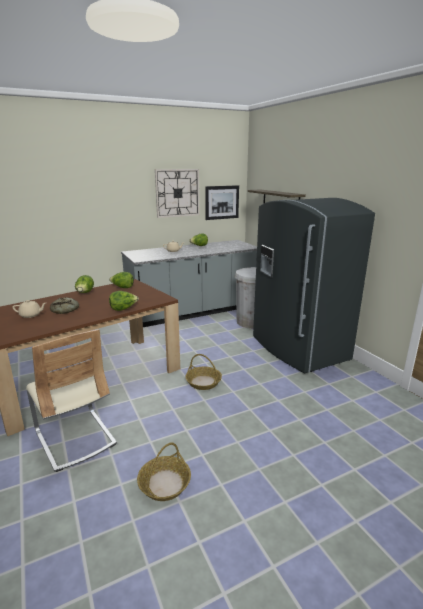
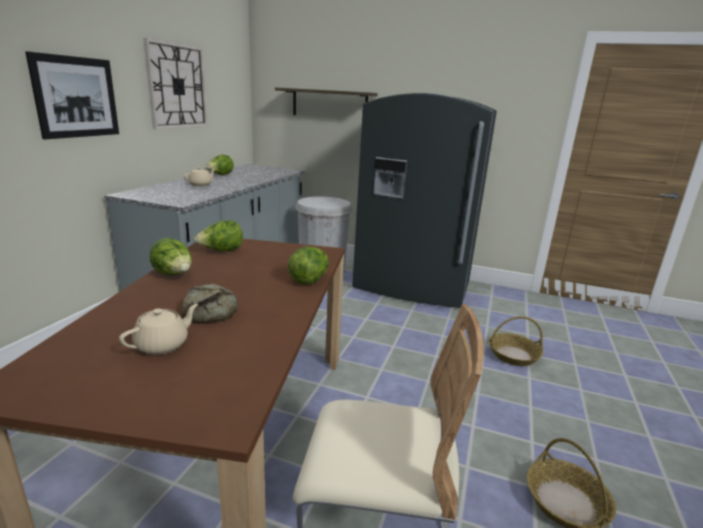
camera: 45 degrees left, 0 degrees up
basket [185,354,222,390] -> basket moved to [489,316,543,366]
picture [205,185,239,220] -> picture moved to [25,51,119,139]

